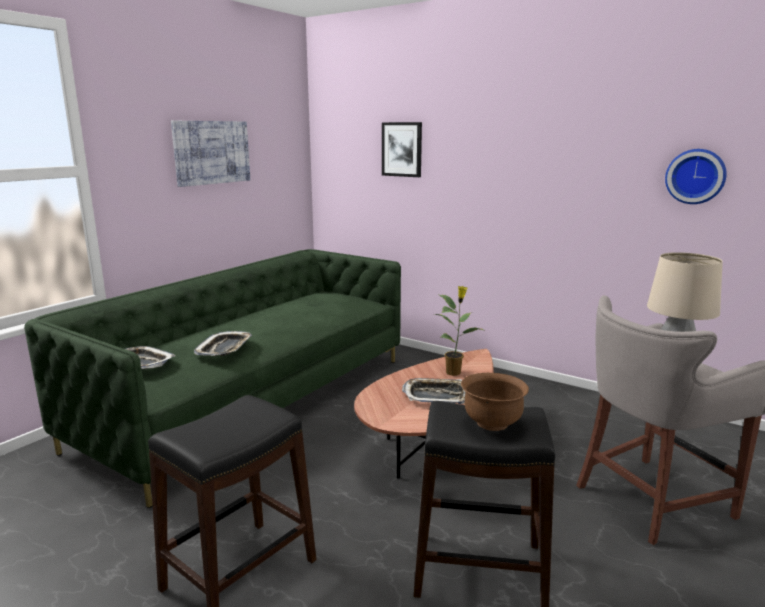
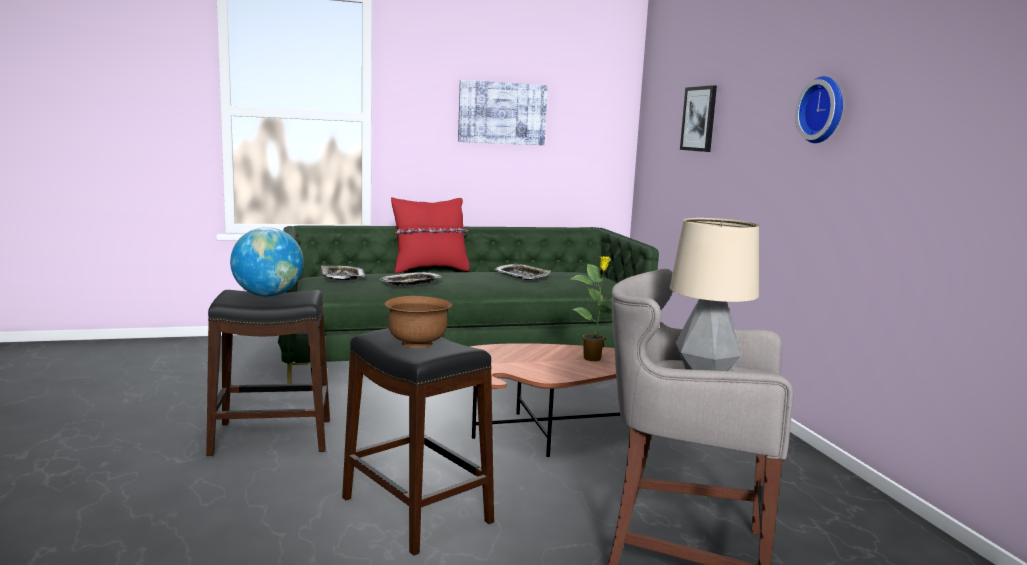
camera: 40 degrees right, 5 degrees down
tray [402,378,466,404] -> tray moved to [495,264,551,280]
wall clock [665,149,727,204] -> wall clock moved to [795,76,843,143]
none -> globe [230,227,304,297]
none -> red pillow [391,197,470,273]

